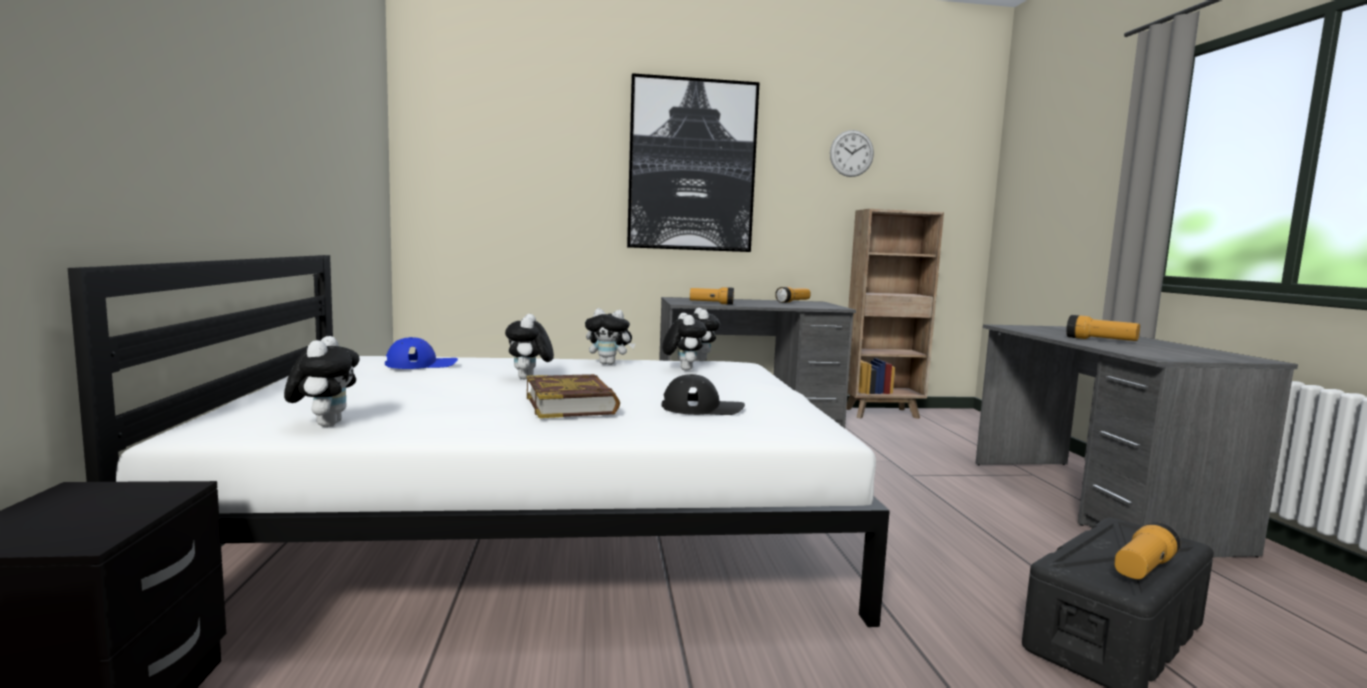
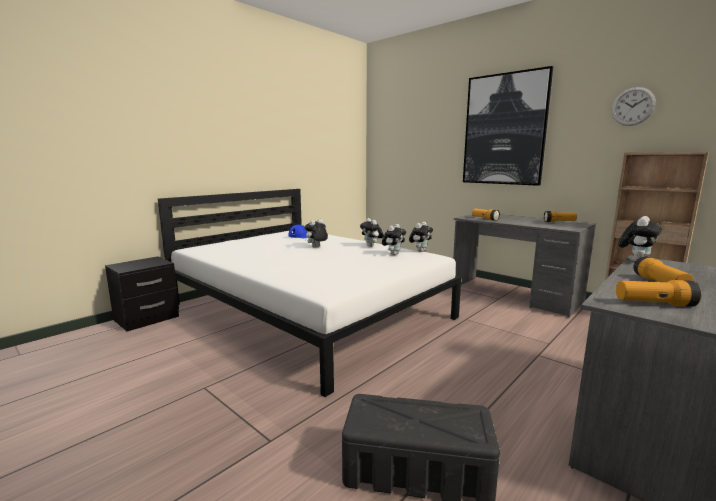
camera: 50 degrees right, 5 degrees up
plush toy [284,336,360,427] -> plush toy moved to [619,216,662,261]
book [527,374,620,418] -> none
black cap [662,374,745,415] -> none
flashlight [1114,522,1180,579] -> flashlight moved to [616,280,701,307]

